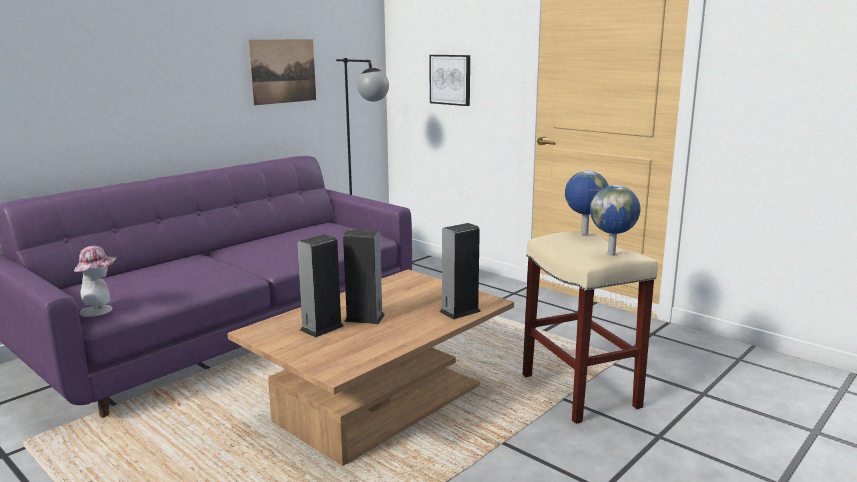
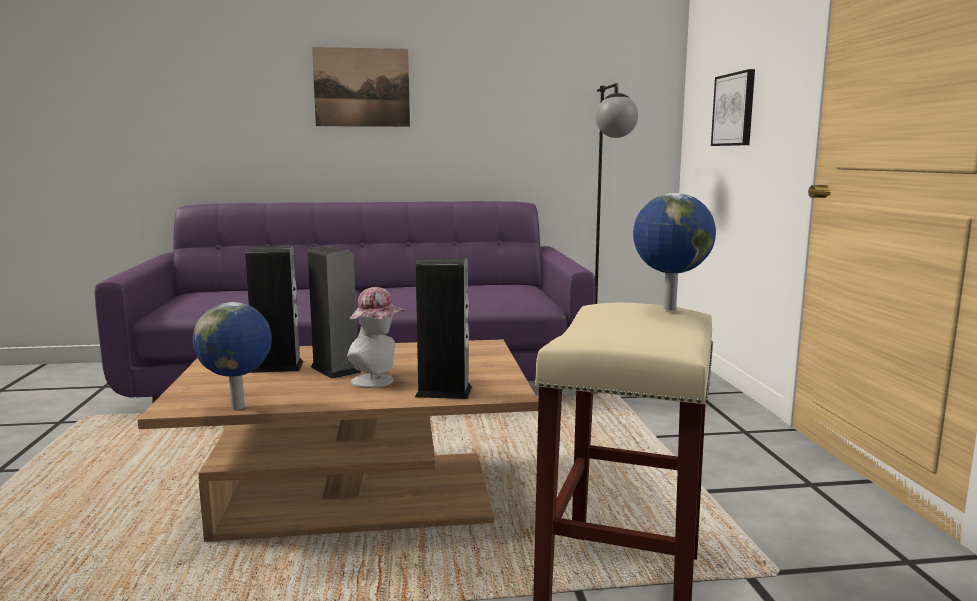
camera: 40 degrees right, 5 degrees down
hat [74,246,117,317] -> hat moved to [347,287,404,388]
picture [248,39,316,105] -> picture moved to [312,47,410,127]
globe [590,185,640,256] -> globe moved to [193,302,272,410]

